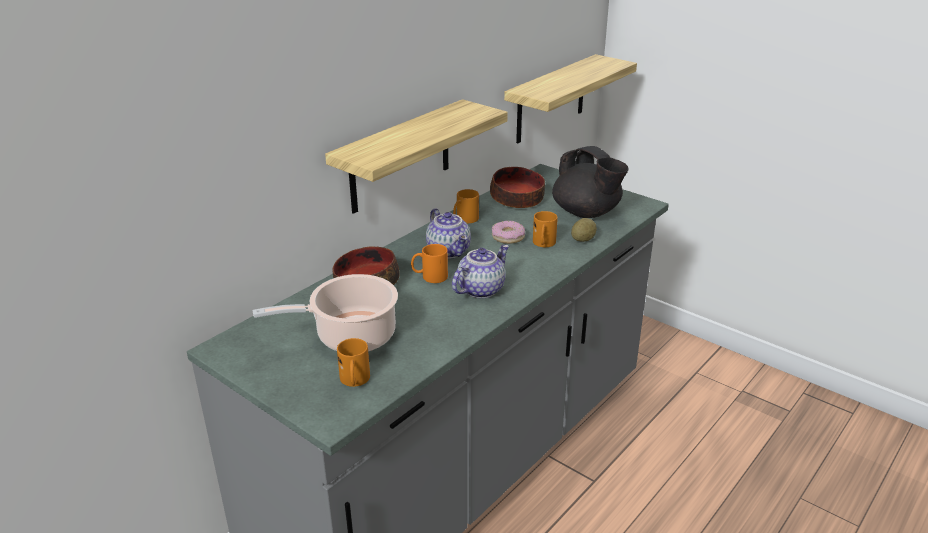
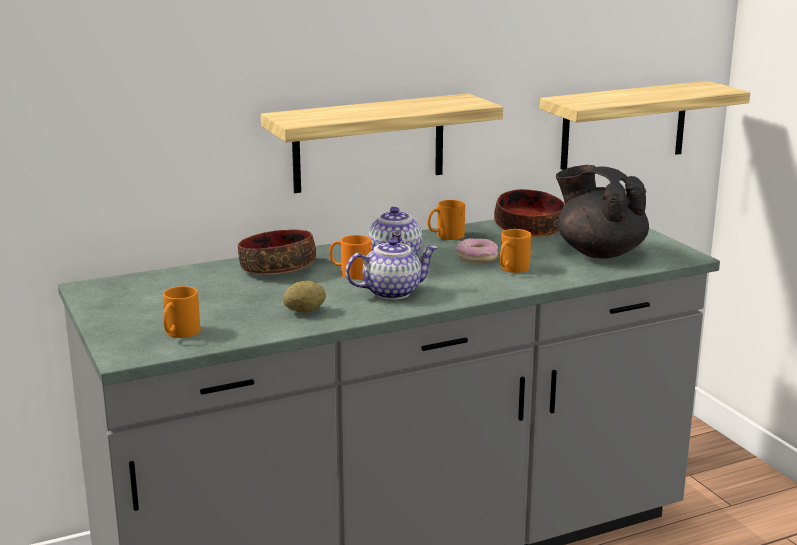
camera: 25 degrees right, 10 degrees down
cooking pot [252,274,398,351] -> none
black teapot [552,146,629,218] -> black teapot turned 150 degrees clockwise [556,165,649,259]
potato [571,218,597,242] -> potato moved to [283,281,326,313]

